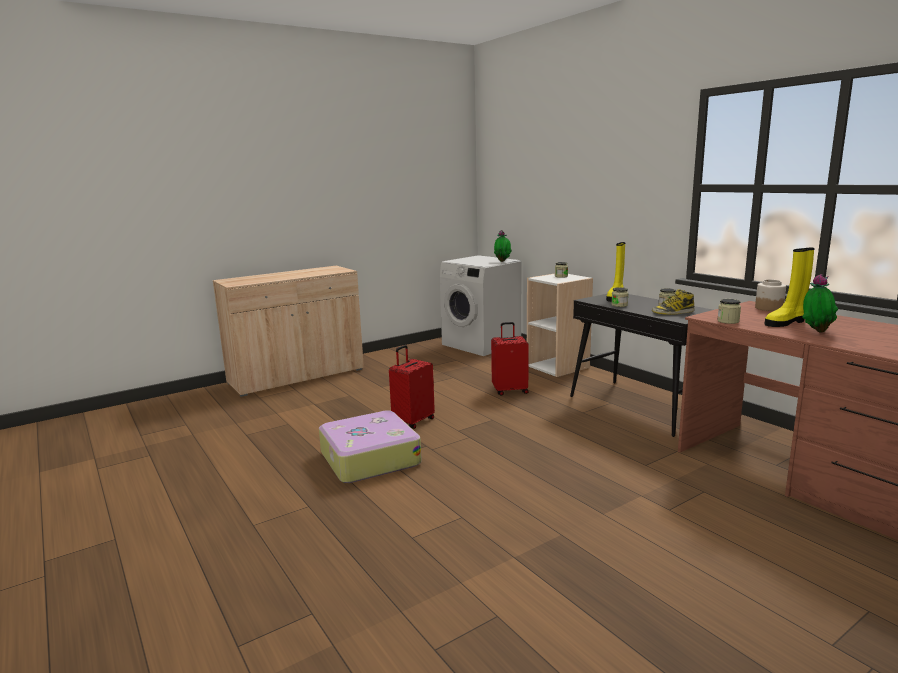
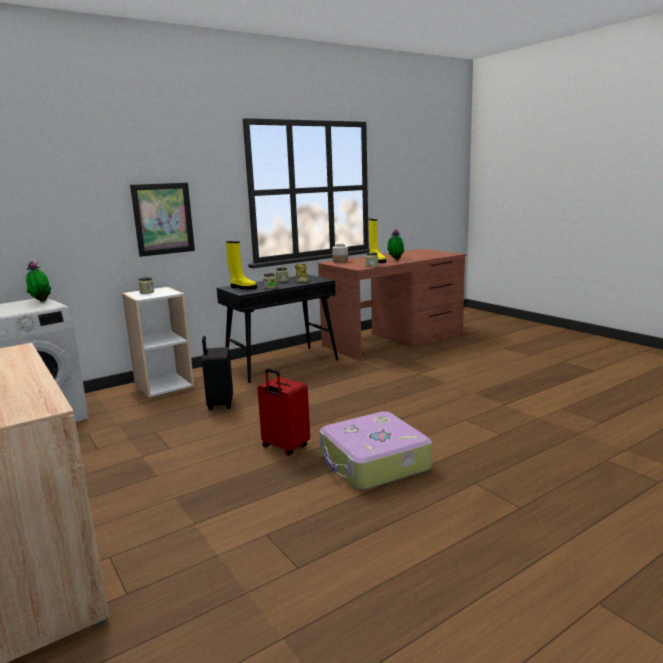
camera: 90 degrees left, 0 degrees up
red suitcase [491,322,529,395] -> black suitcase [202,336,233,410]
none -> picture [130,183,195,257]

